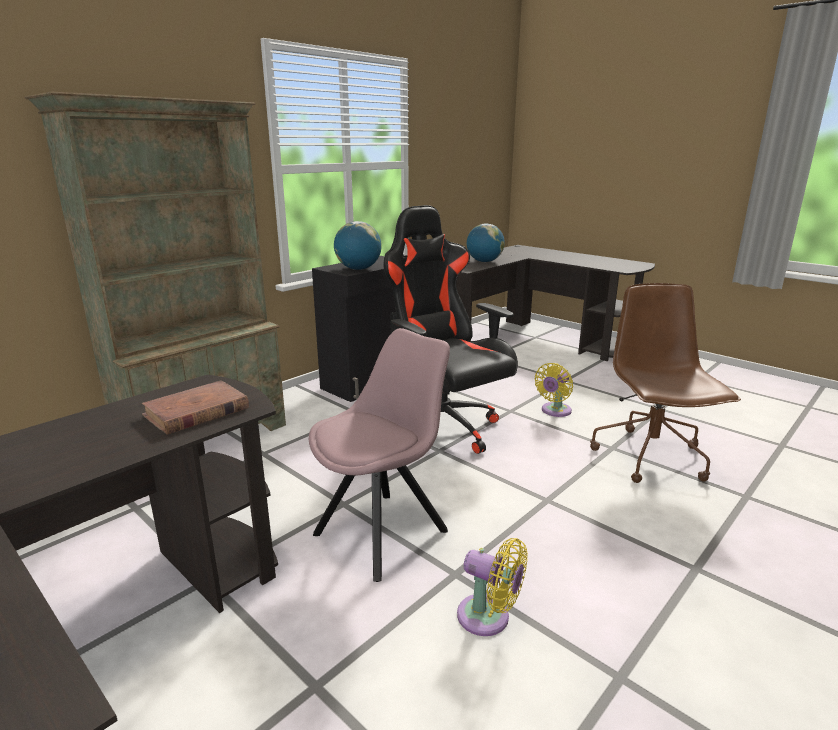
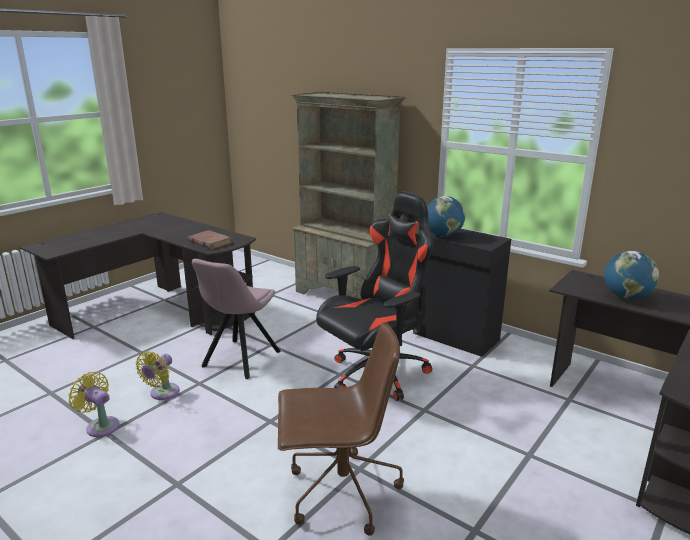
camera: 85 degrees right, 0 degrees up
pink chair [309,328,450,582] -> pink chair turned 75 degrees clockwise [192,259,281,379]
yellow fan [535,363,573,417] -> yellow fan moved to [68,372,120,437]

